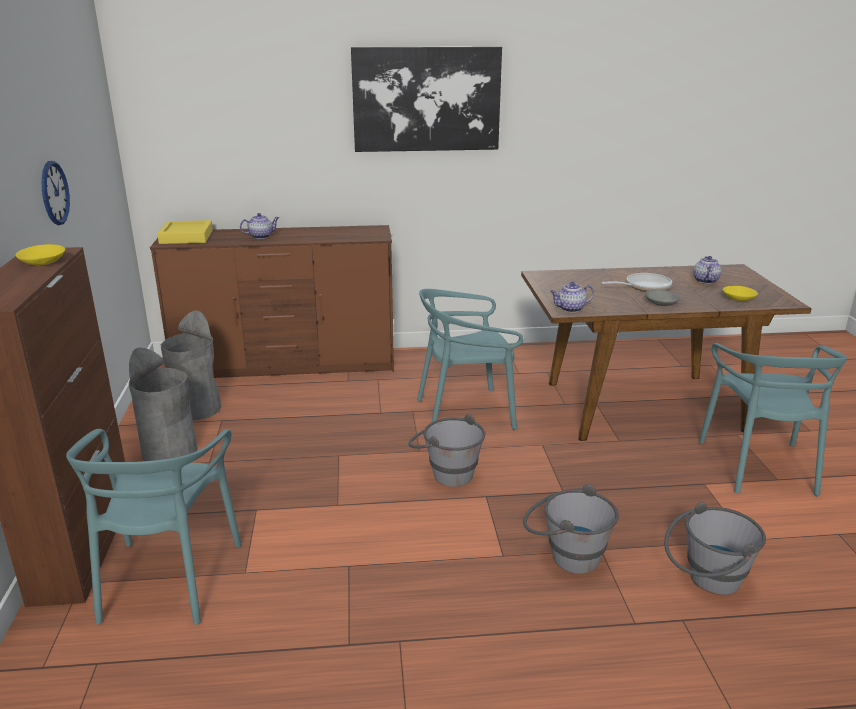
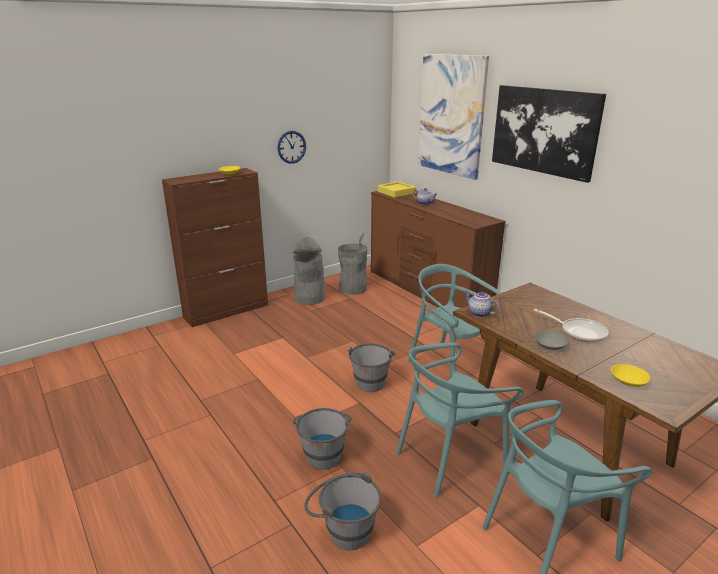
camera: 60 degrees right, 0 degrees up
turquoise chair [66,429,241,625] -> turquoise chair moved to [396,342,524,497]
teapot [693,256,722,284] -> none
none -> picture [418,54,489,180]

